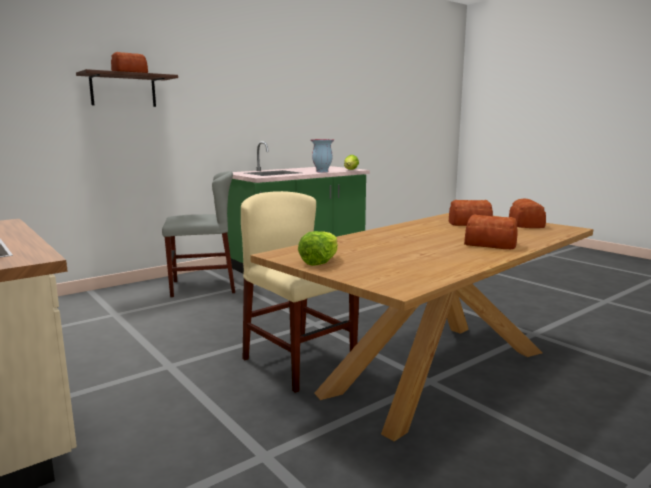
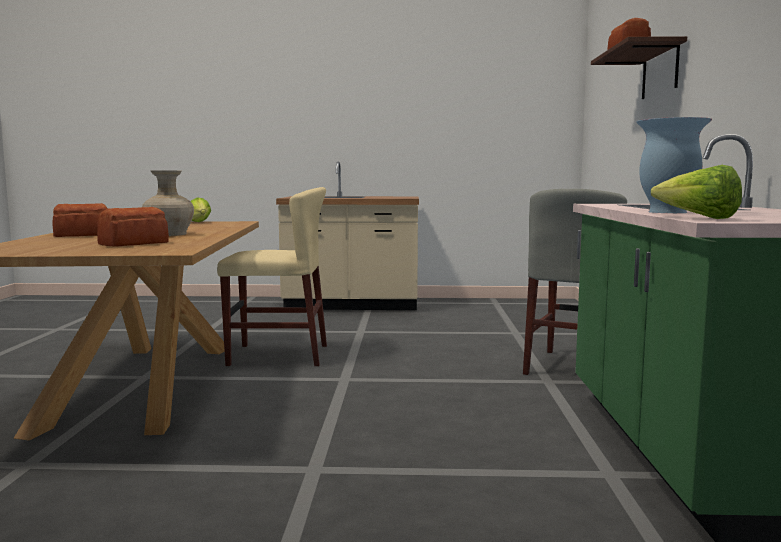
camera: 130 degrees right, 5 degrees down
bread [509,198,546,228] -> none
none -> beige vase [142,170,194,236]

